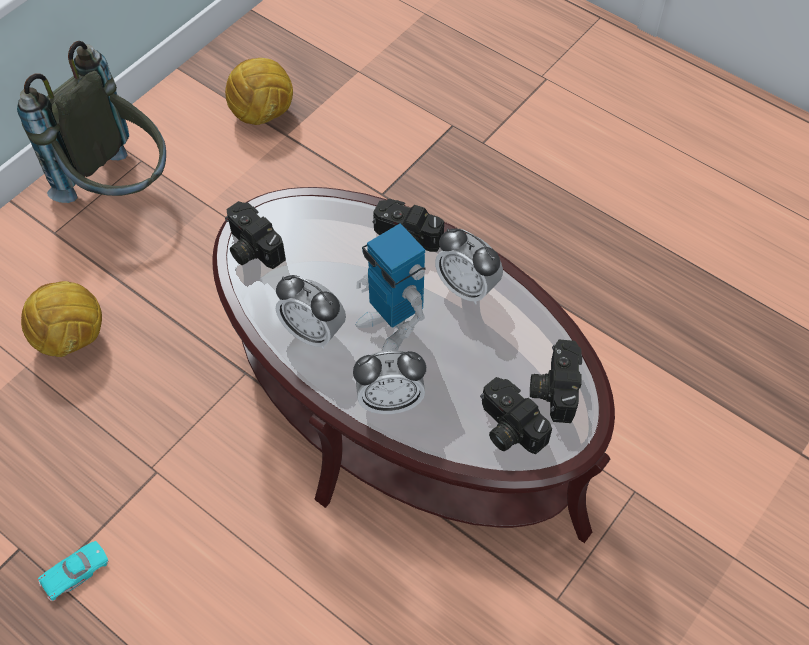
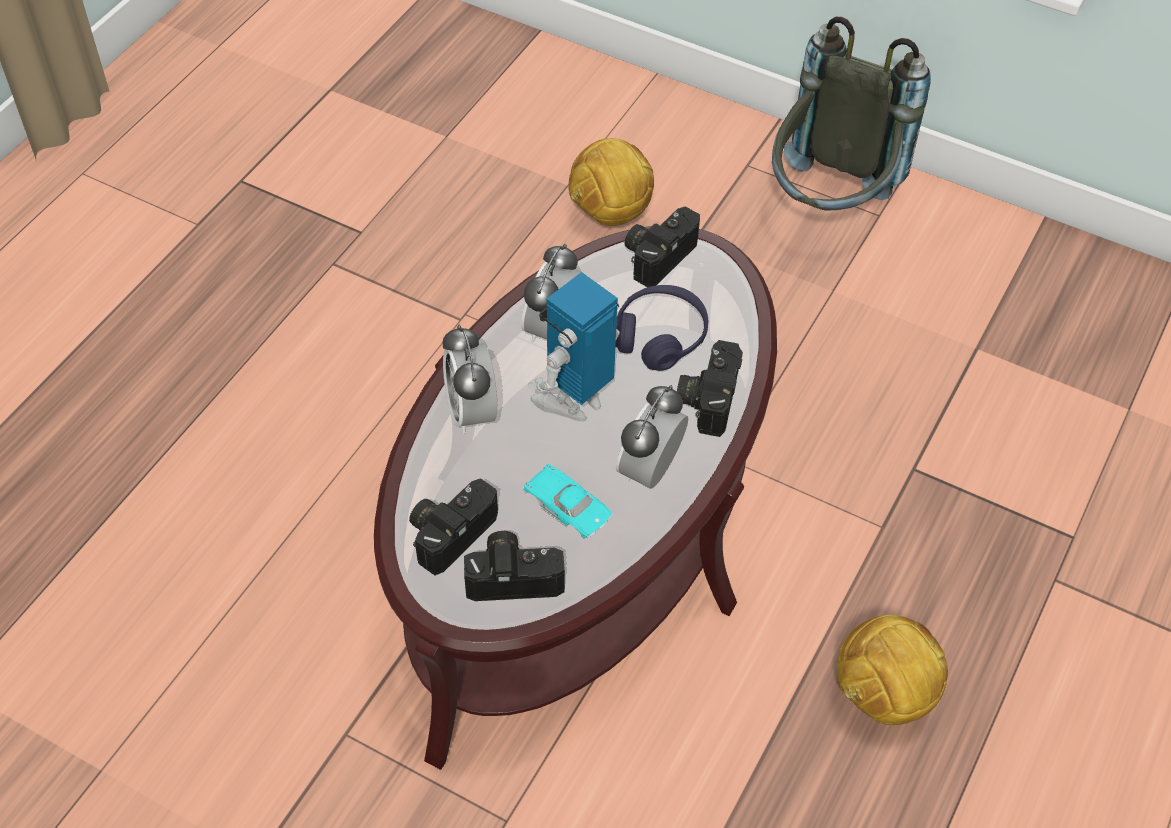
camera: 80 degrees right, 5 degrees down
turquoise toy car [38,541,109,601] -> turquoise toy car moved to [523,464,613,538]
football [225,58,293,125] -> football moved to [837,615,948,725]
none -> purple headphones [615,285,708,371]

